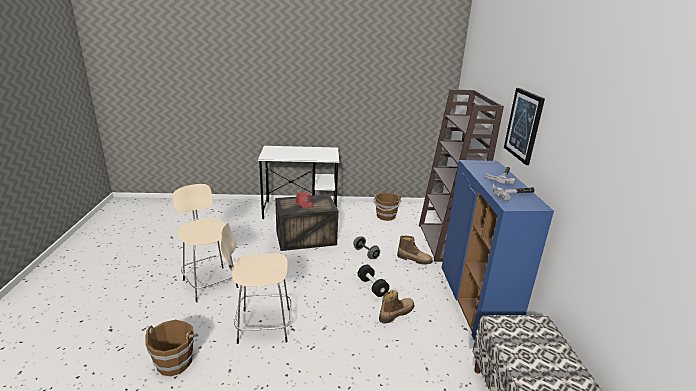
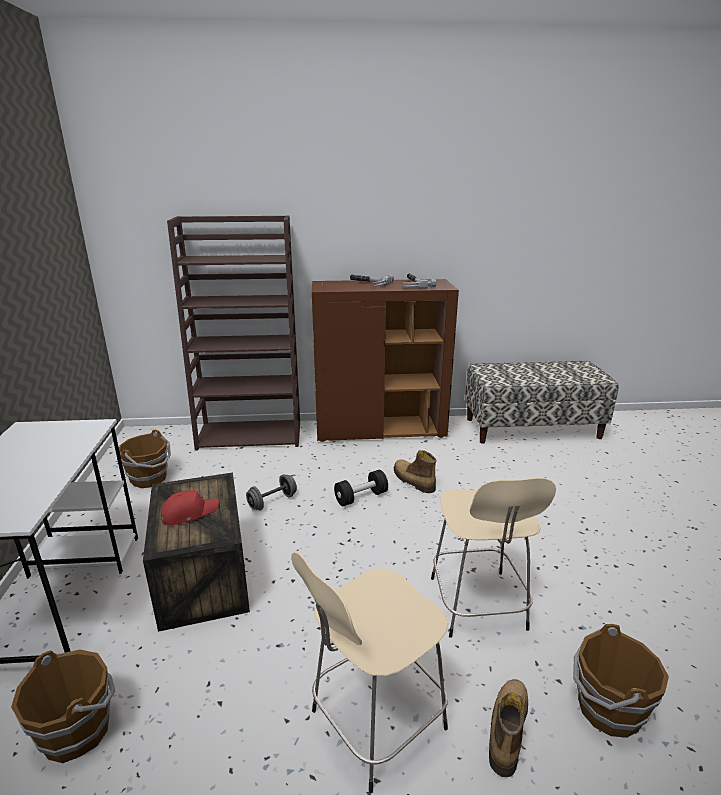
camera: 90 degrees left, 0 degrees up
boot [397,236,433,264] -> boot moved to [489,679,528,777]
blue cabinet [442,160,554,340] -> brown cabinet [312,279,459,442]
picture [504,88,545,165] -> none
none -> brown bucket [11,649,115,763]

